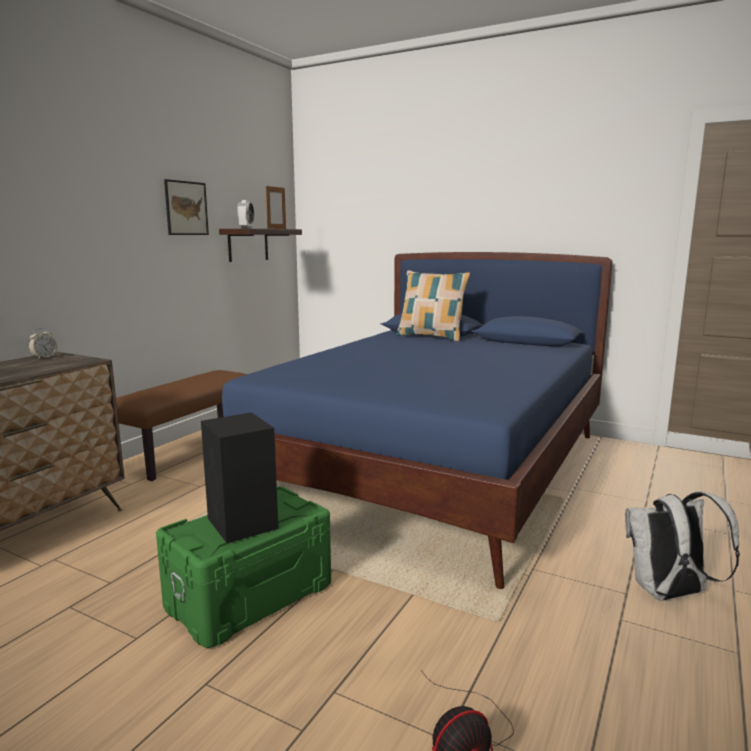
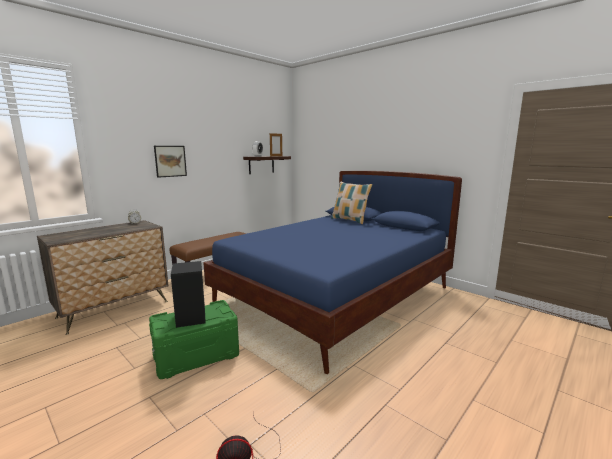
camera: 15 degrees right, 0 degrees up
picture [164,179,209,235] -> picture moved to [154,146,187,178]
white backpack [625,491,740,601] -> none

